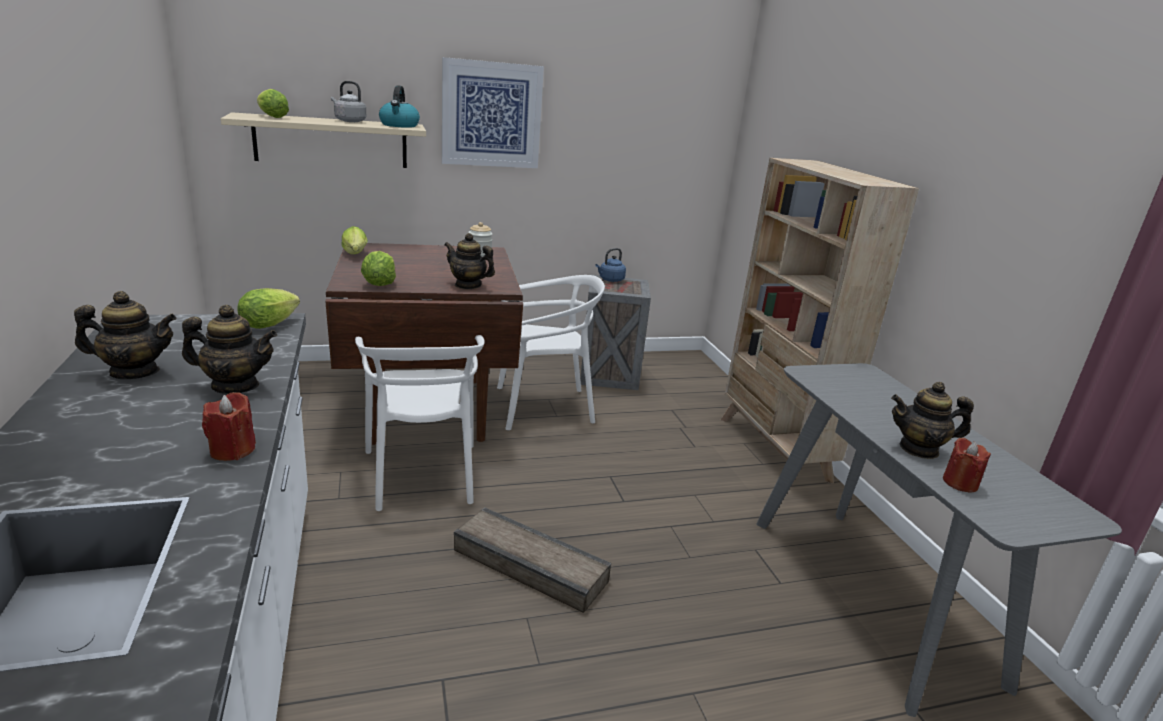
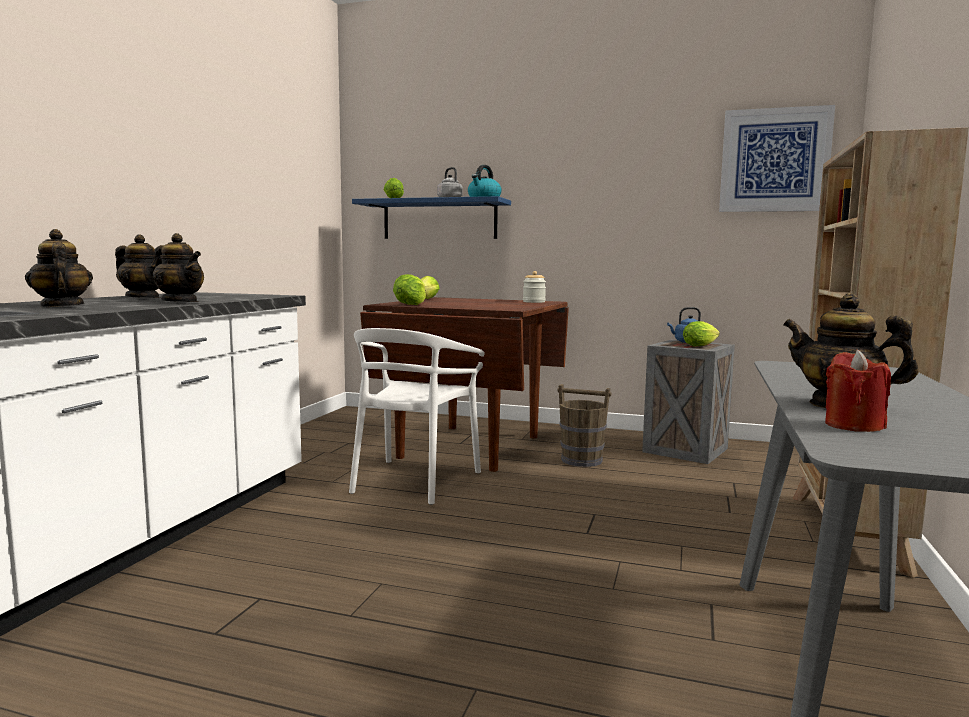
camera: 35 degrees right, 15 degrees down
red candle [202,392,256,461] -> none
beige shelf [221,112,426,168] -> blue shelf [352,196,511,239]
lettuce [238,288,300,329] -> lettuce moved to [683,321,720,347]
picture [442,57,544,168] -> picture moved to [719,105,835,212]
teapot [444,233,495,289] -> teapot moved to [25,229,93,307]
crate [454,507,611,613] -> none
white chair [497,275,605,430] -> brown bucket [558,384,611,467]

